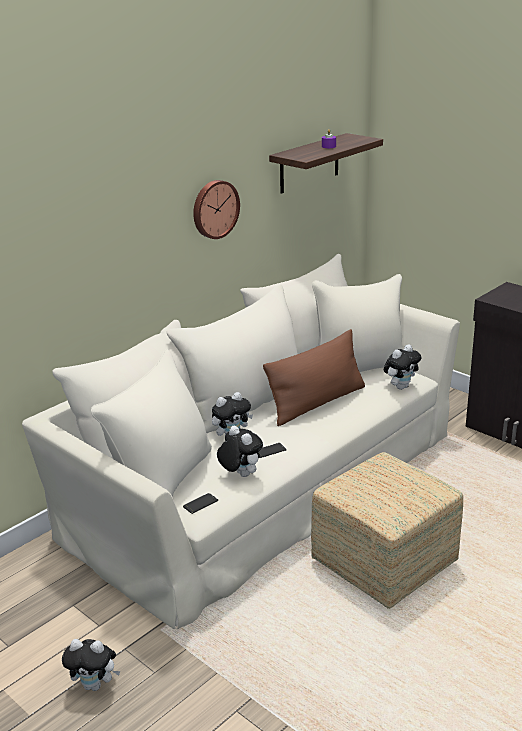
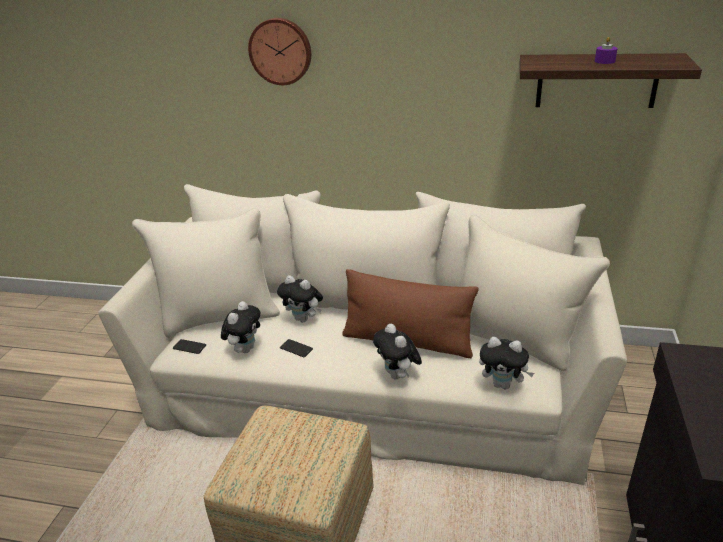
camera: 60 degrees right, 5 degrees up
plush toy [62,639,120,691] -> plush toy moved to [373,324,422,379]
wall clock [193,180,240,239] -> wall clock moved to [248,18,311,85]

